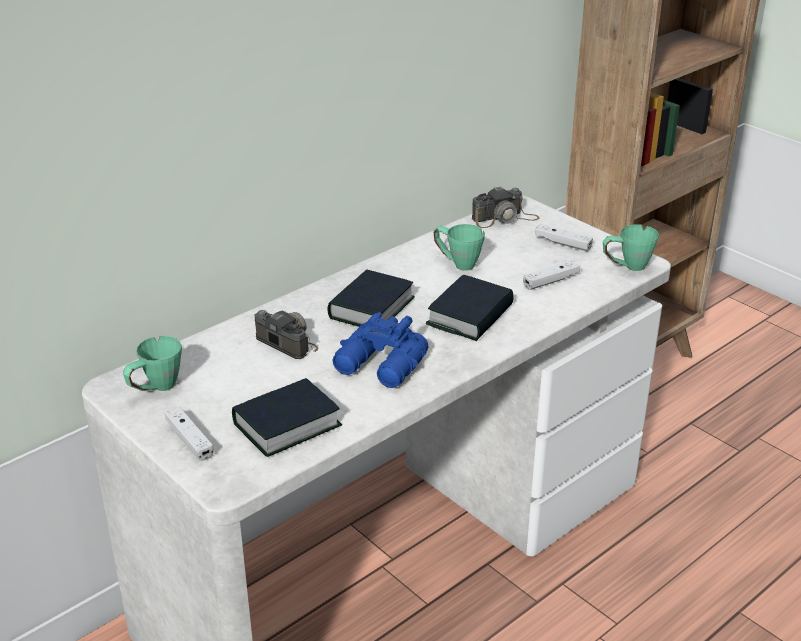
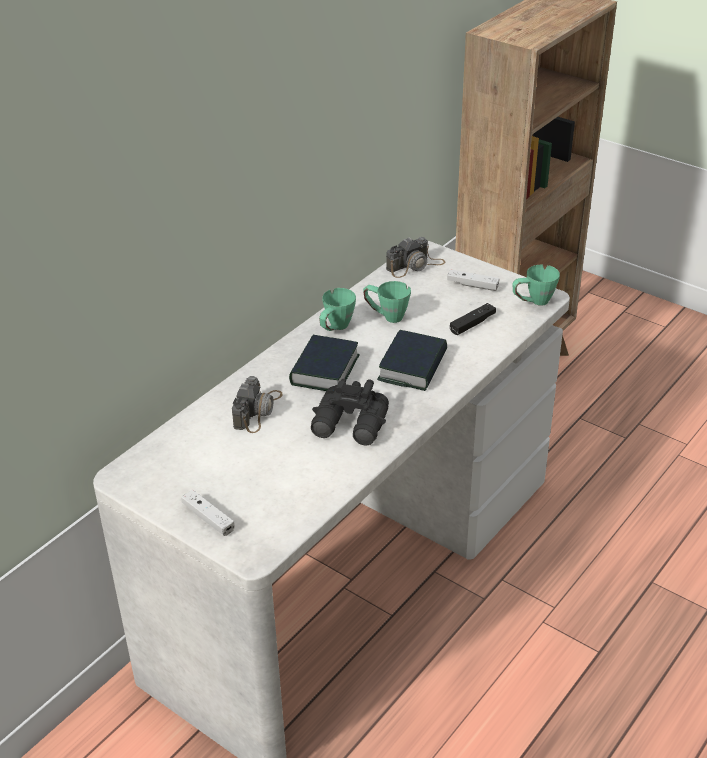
camera: 10 degrees left, 5 degrees up
green mug [123,336,182,391] -> green mug moved to [319,288,356,331]
book [232,378,342,457] -> none
camera [254,310,318,359] -> camera turned 75 degrees clockwise [232,376,283,433]
blue binoculars [333,312,428,388] -> black binoculars [311,379,389,446]
white game controller [523,260,580,290] -> black game controller [450,303,496,335]

